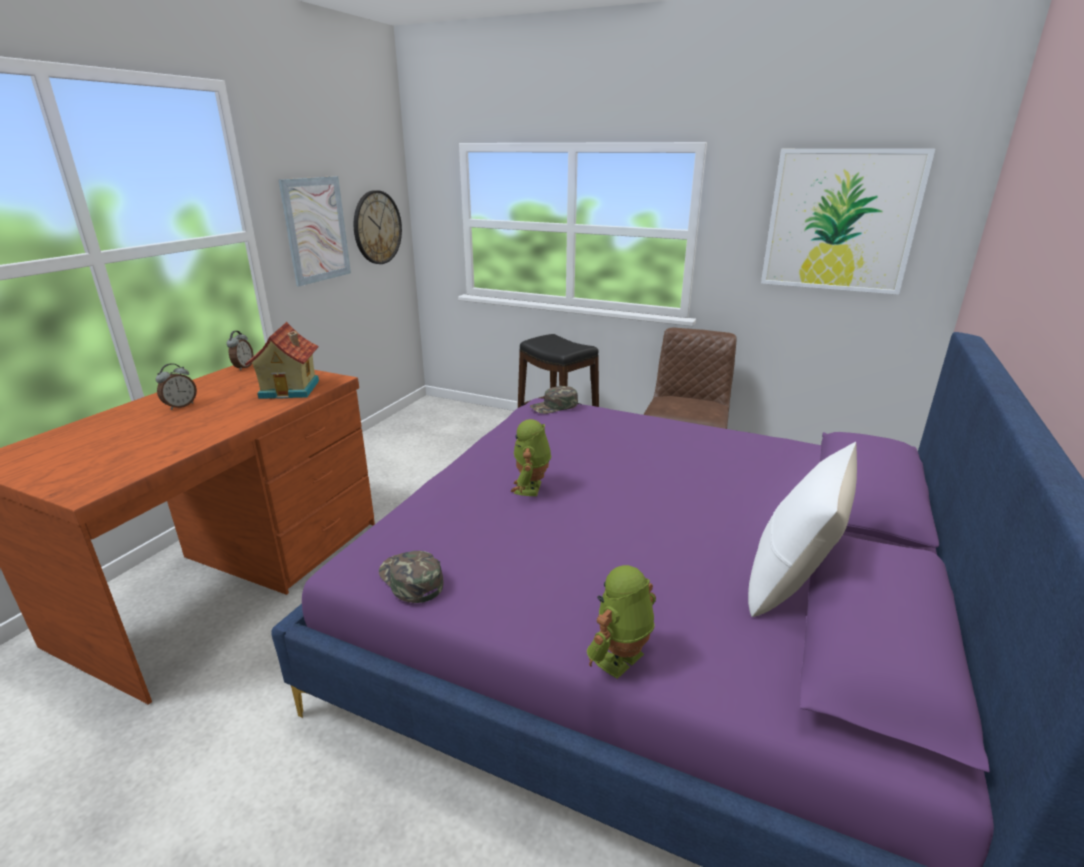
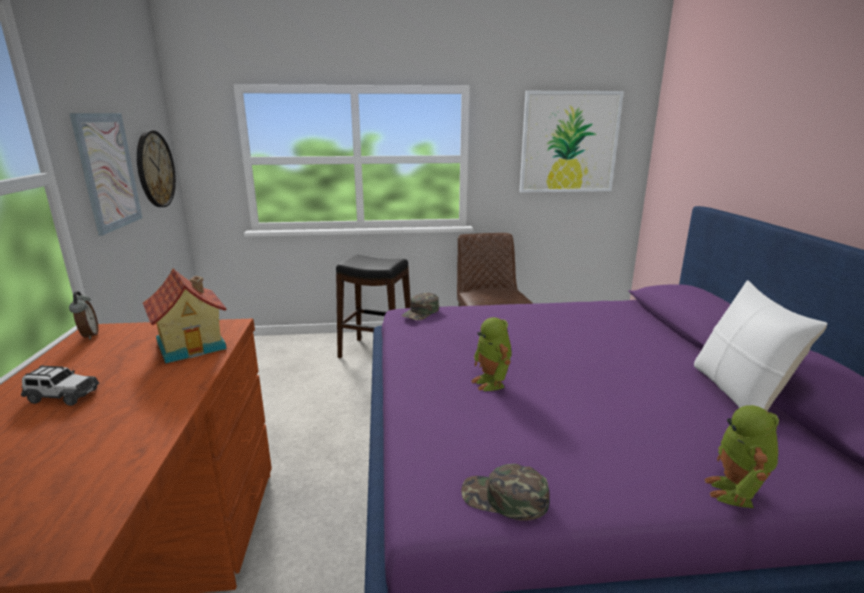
camera: 30 degrees left, 5 degrees down
alarm clock [156,363,197,410] -> toy car [21,366,99,406]

